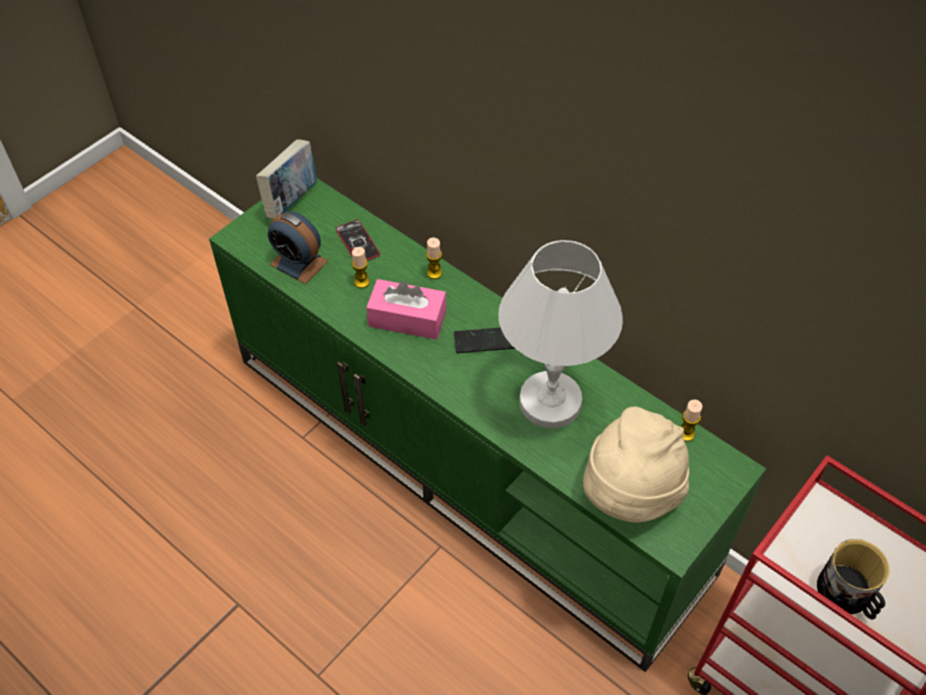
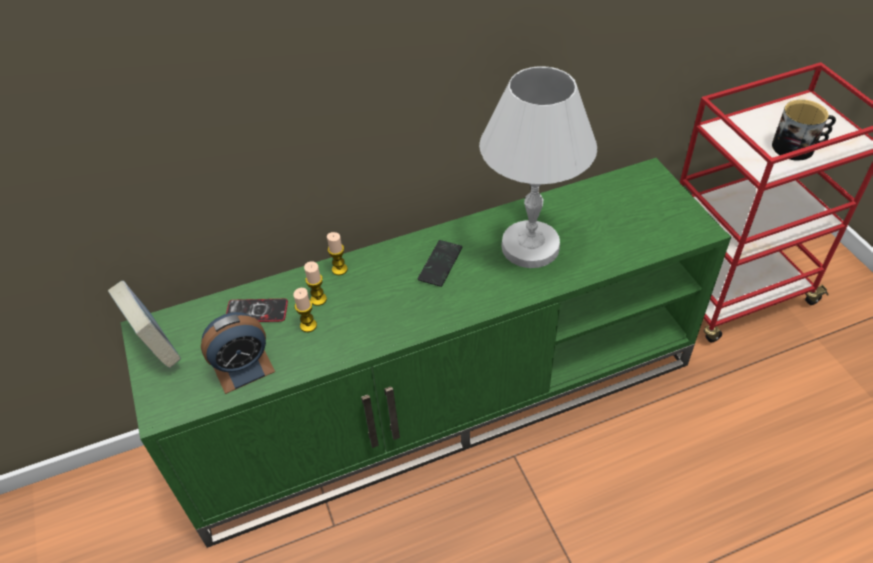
camera: 60 degrees left, 5 degrees down
pink tissue box [366,279,446,340] -> none
beige hat [583,407,689,523] -> none
candle [681,399,702,442] -> candle moved to [304,261,327,306]

